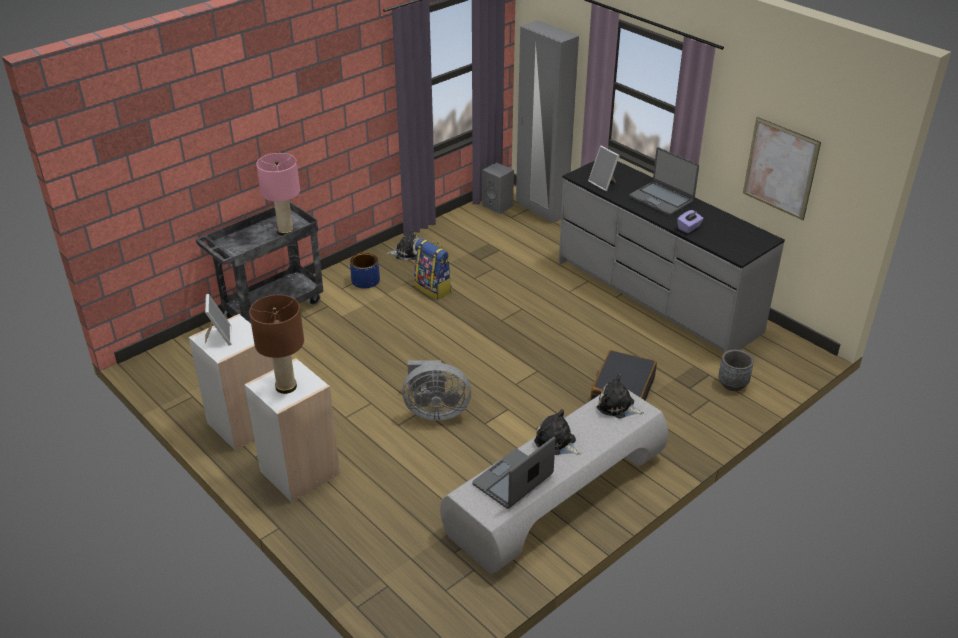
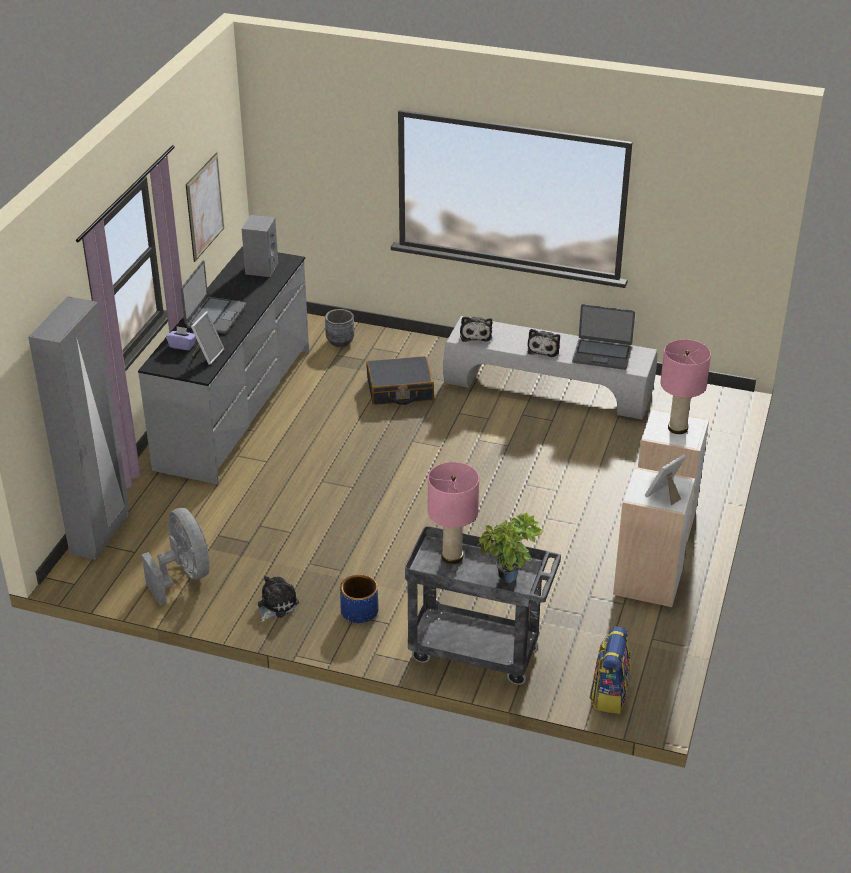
camera: 120 degrees left, 0 degrees up
brown table lamp [249,295,304,394] -> pink table lamp [660,339,711,434]
plush toy [386,230,419,261] -> plush toy turned 60 degrees clockwise [258,576,299,622]
grey fan [402,360,471,421] -> grey fan moved to [142,508,210,605]
backpack [414,238,452,300] -> backpack moved to [590,627,631,714]
grey speaker [482,162,514,214] -> grey speaker moved to [242,215,278,277]
purple tissue box [677,210,703,233] -> purple tissue box moved to [166,326,196,350]
none -> potted plant [478,512,544,583]

